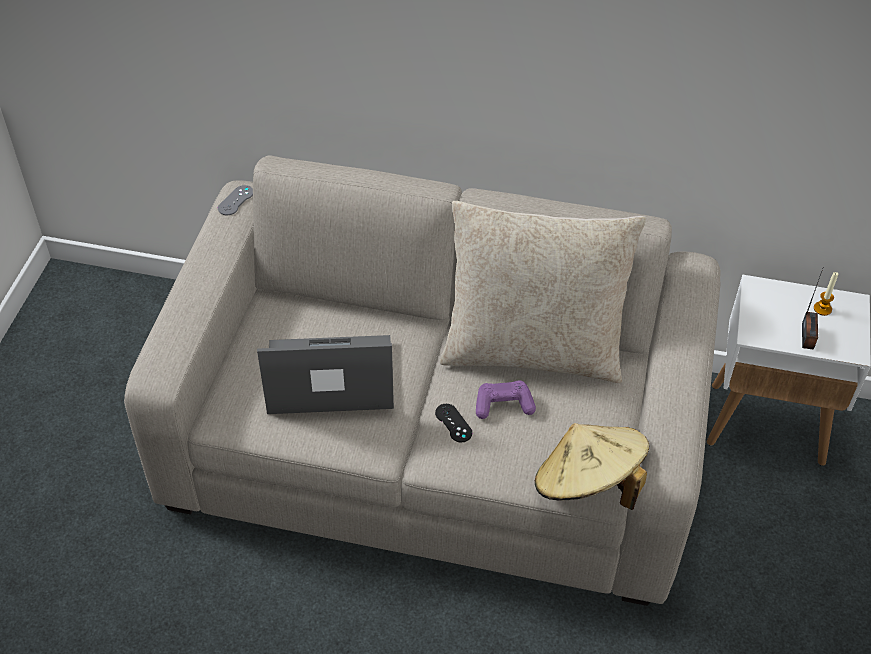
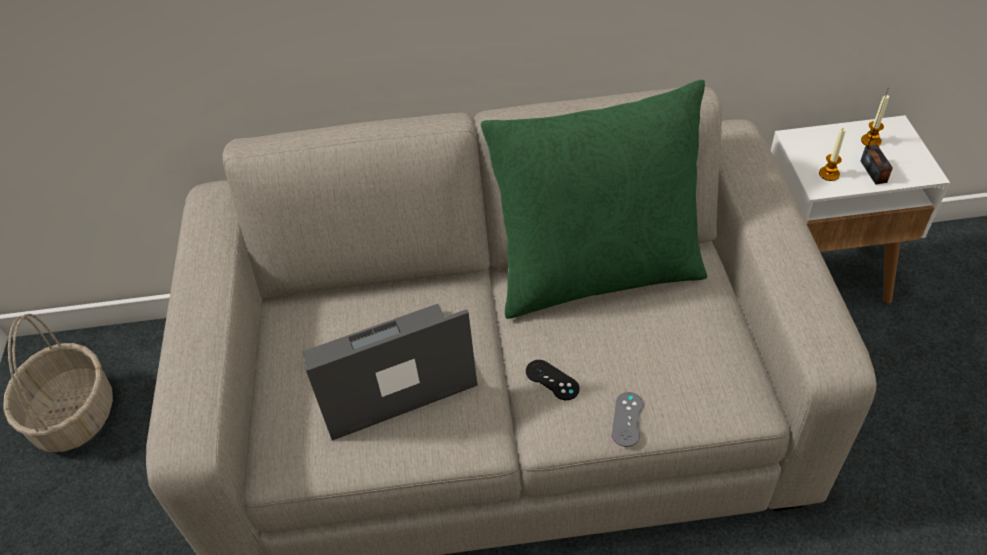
camera: 15 degrees left, 0 degrees up
grey game controller [218,185,253,215] -> grey game controller moved to [612,392,643,447]
beige pillow [440,201,646,383] -> green pillow [481,80,707,319]
purple game controller [476,380,536,419] -> none
beige hat [535,423,649,510] -> none
none -> basket [3,313,113,452]
none -> candle [819,128,846,181]

